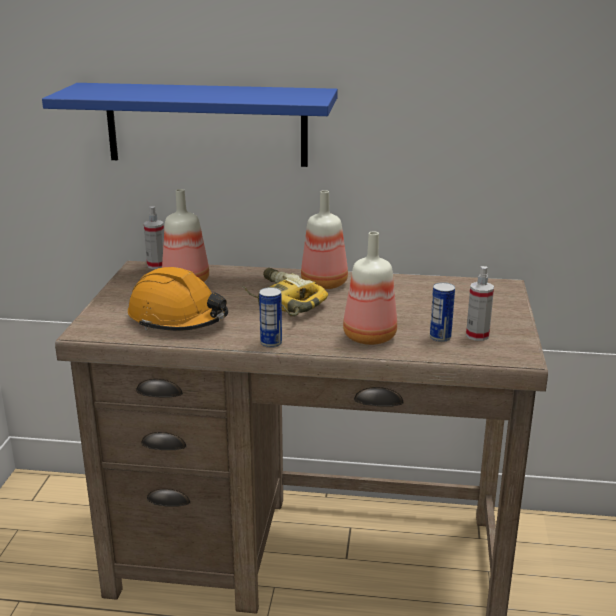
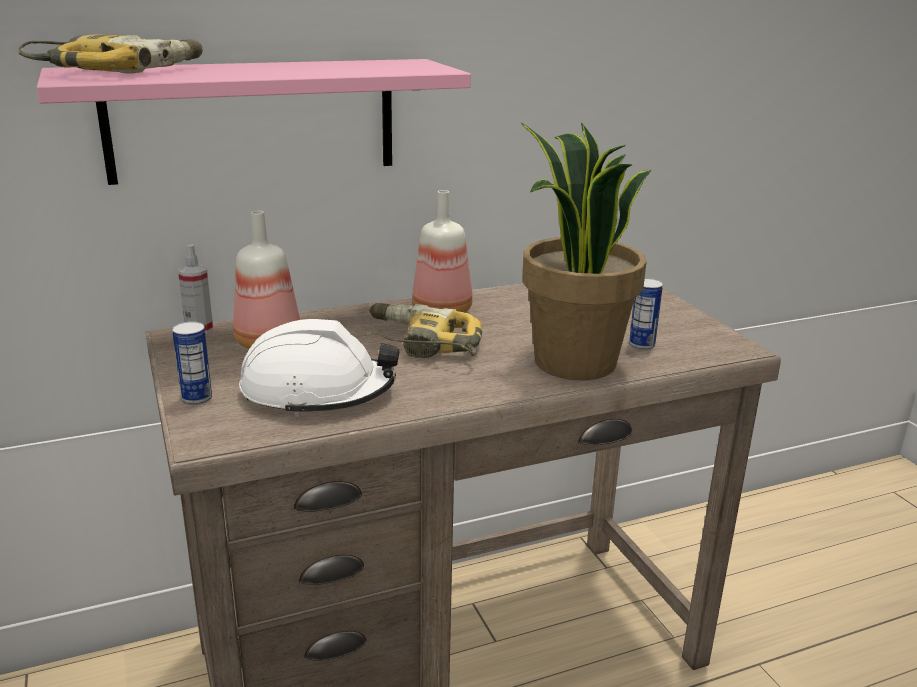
camera: 30 degrees left, 0 degrees up
blue shelf [42,83,338,167] -> pink shelf [37,59,471,185]
orange hard hat [128,267,228,331] -> white hard hat [239,319,400,417]
can [259,287,282,348] -> can moved to [172,321,212,405]
bottle [343,231,397,345] -> potted plant [521,123,651,380]
spray bottle [466,266,494,341] -> none
none -> power drill [19,34,202,73]

